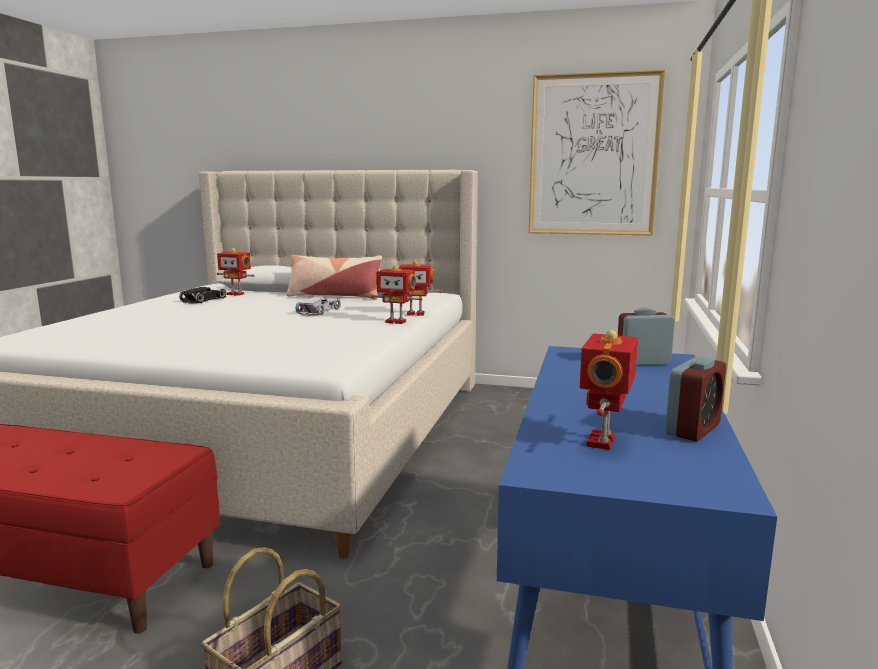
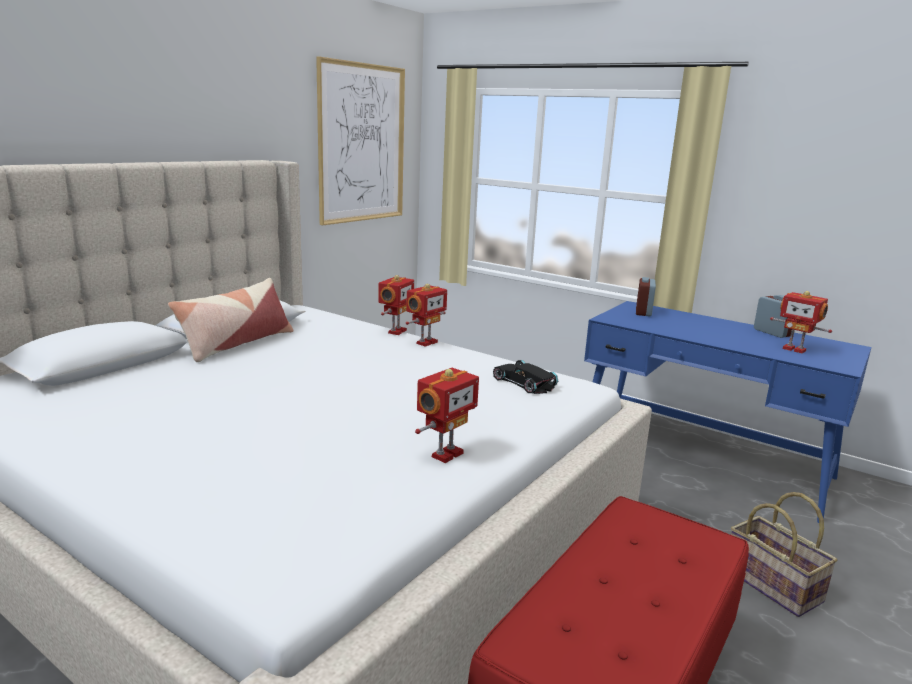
camera: 70 degrees left, 5 degrees up
black toy car [179,287,226,303] -> black toy car moved to [493,360,558,394]
toy robot [217,248,254,296] -> toy robot moved to [415,368,479,463]
white toy car [295,297,341,315] -> none

